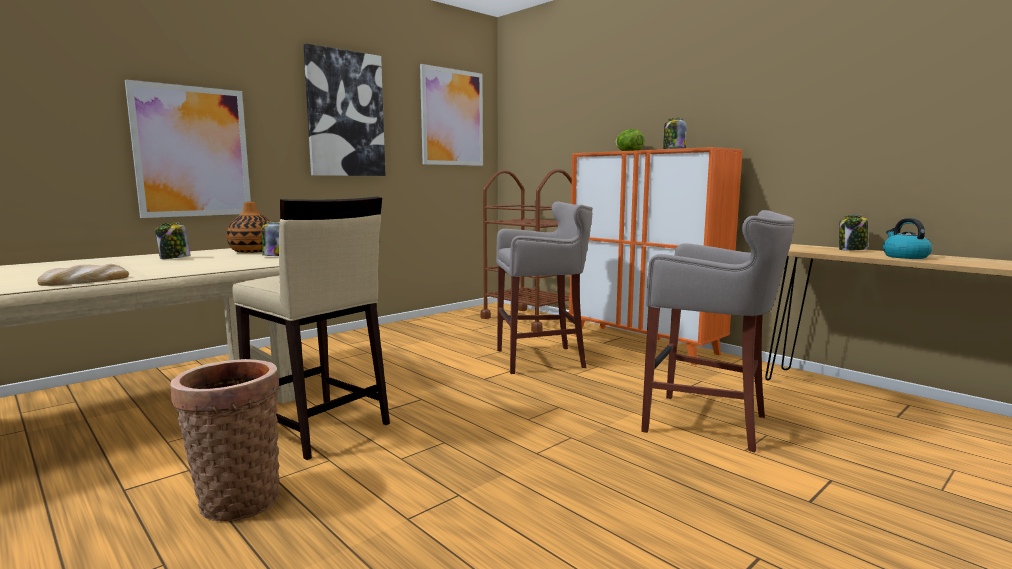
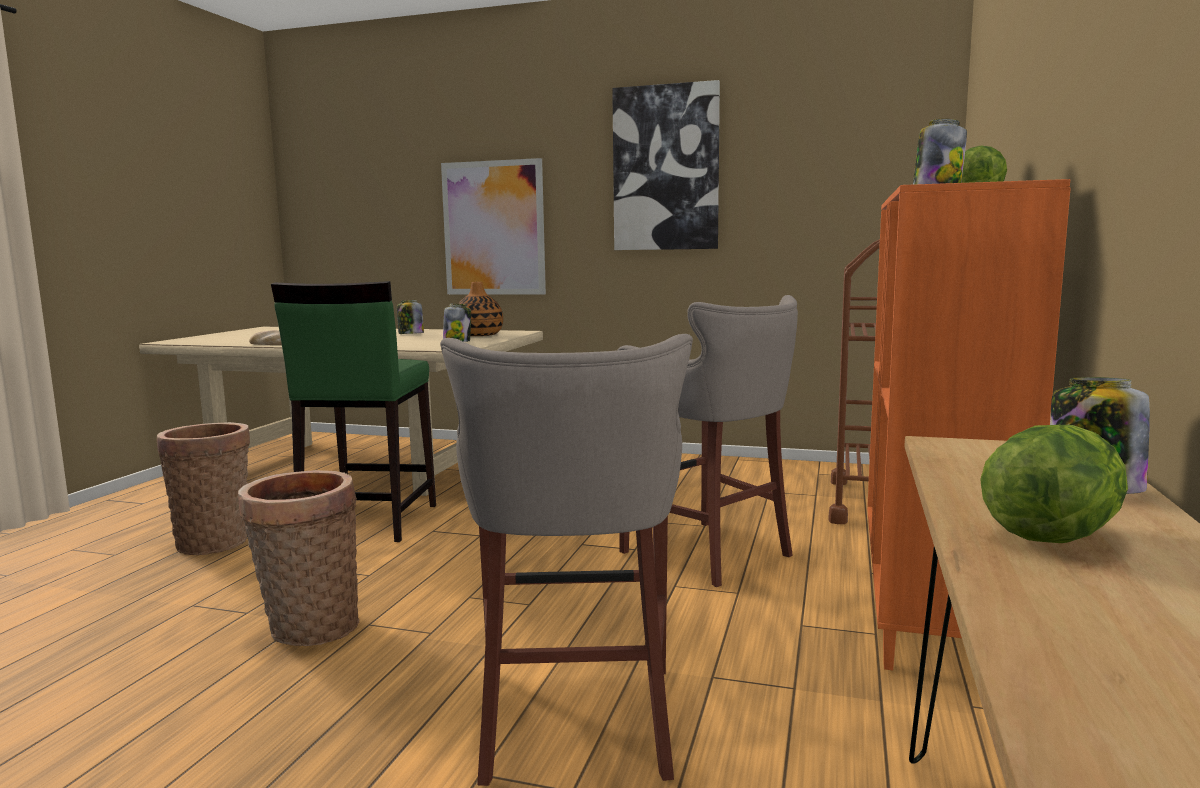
camera: 60 degrees right, 0 degrees up
beige stool [232,196,390,460] -> green stool [271,281,436,542]
picture [420,64,483,166] -> none
kettle [883,218,932,259] -> lettuce [980,425,1128,543]
none -> basket [238,470,359,646]

